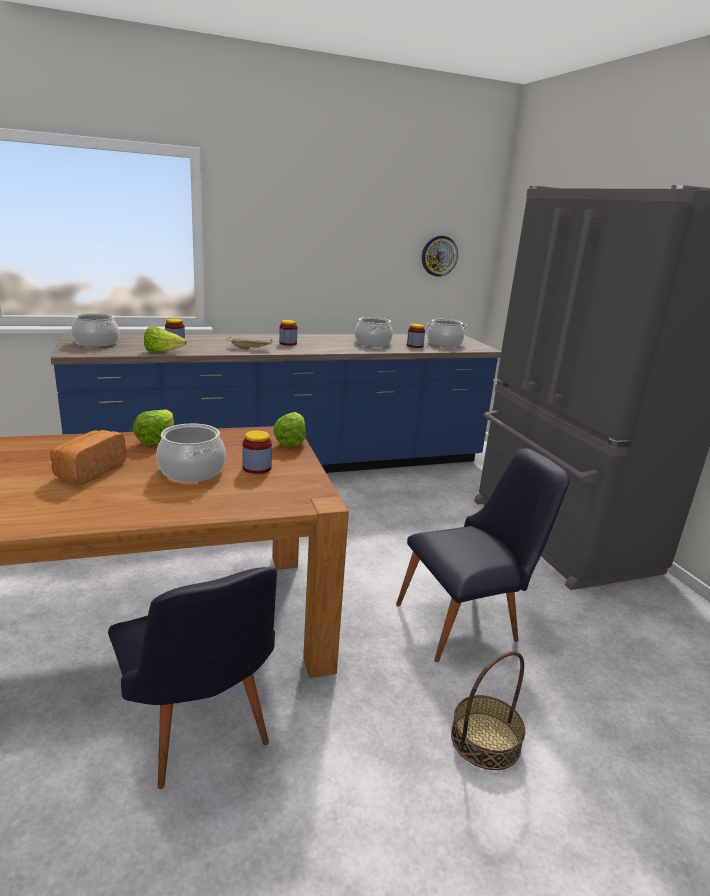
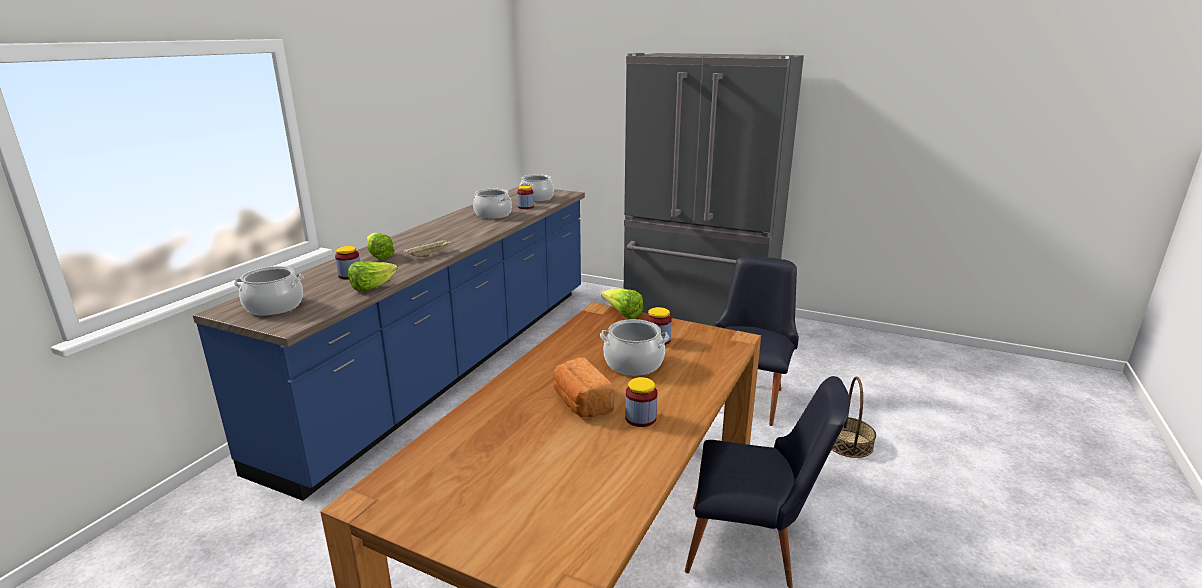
camera: 45 degrees left, 0 degrees up
lettuce [133,409,174,445] -> lettuce moved to [366,233,394,260]
jar [279,320,297,346] -> jar moved to [625,377,657,427]
wall clock [422,236,458,277] -> none

